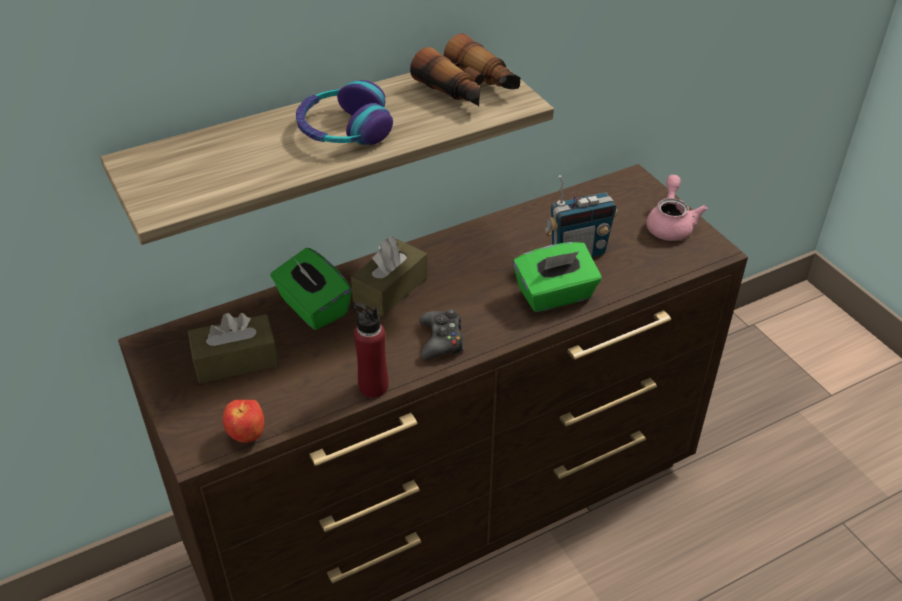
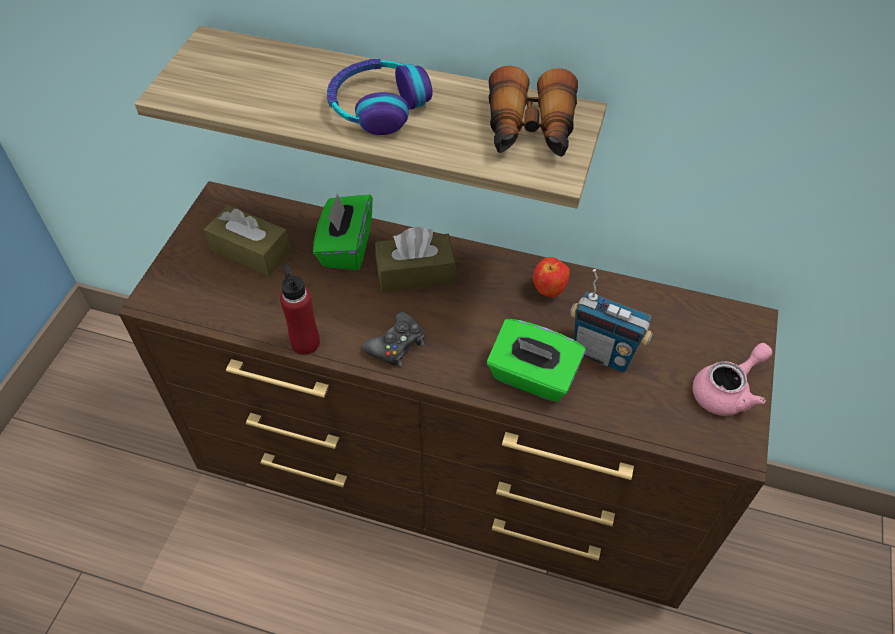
camera: 45 degrees right, 10 degrees up
apple [223,400,264,443] -> apple moved to [533,257,570,297]

